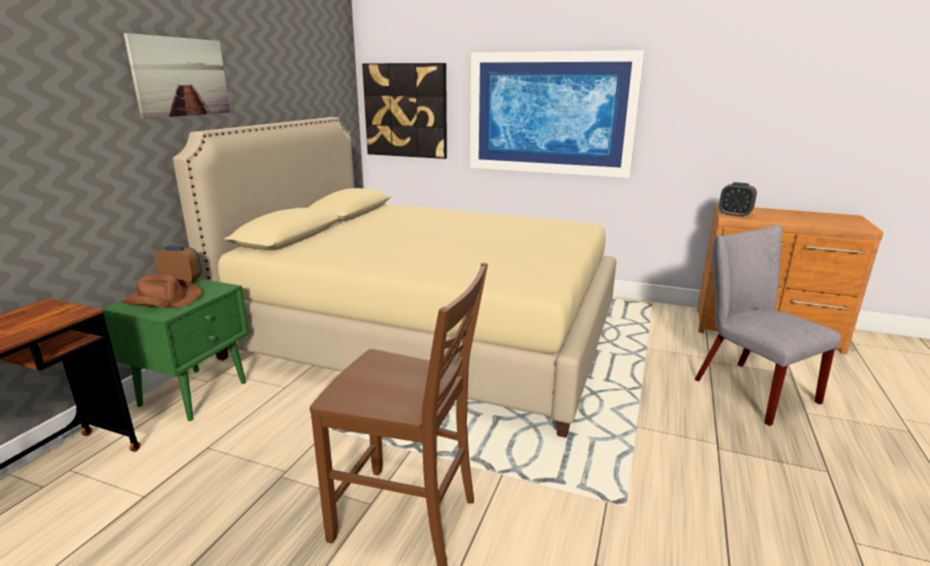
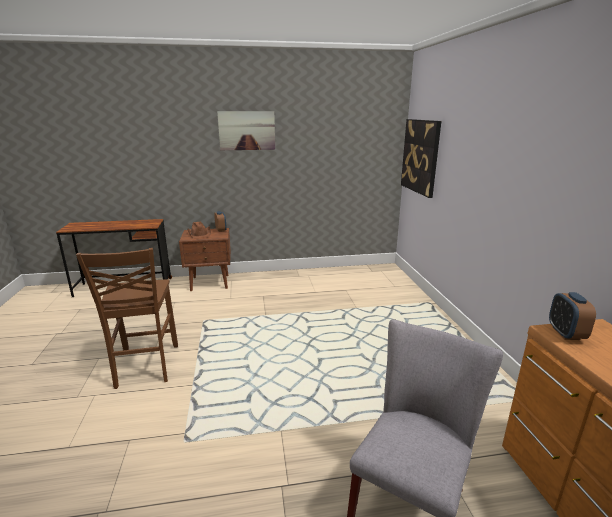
camera: 60 degrees right, 0 degrees up
green nightstand [101,278,249,421] -> brown nightstand [179,228,231,291]
beige bed [173,117,617,438] -> none
picture [470,50,645,178] -> none

